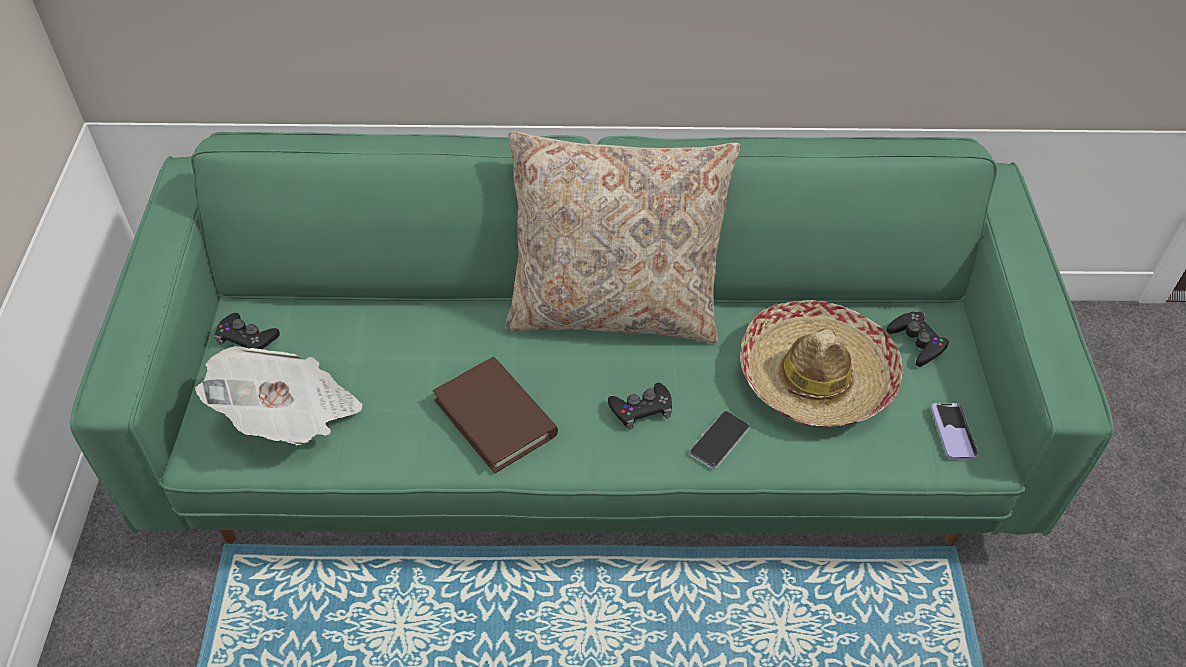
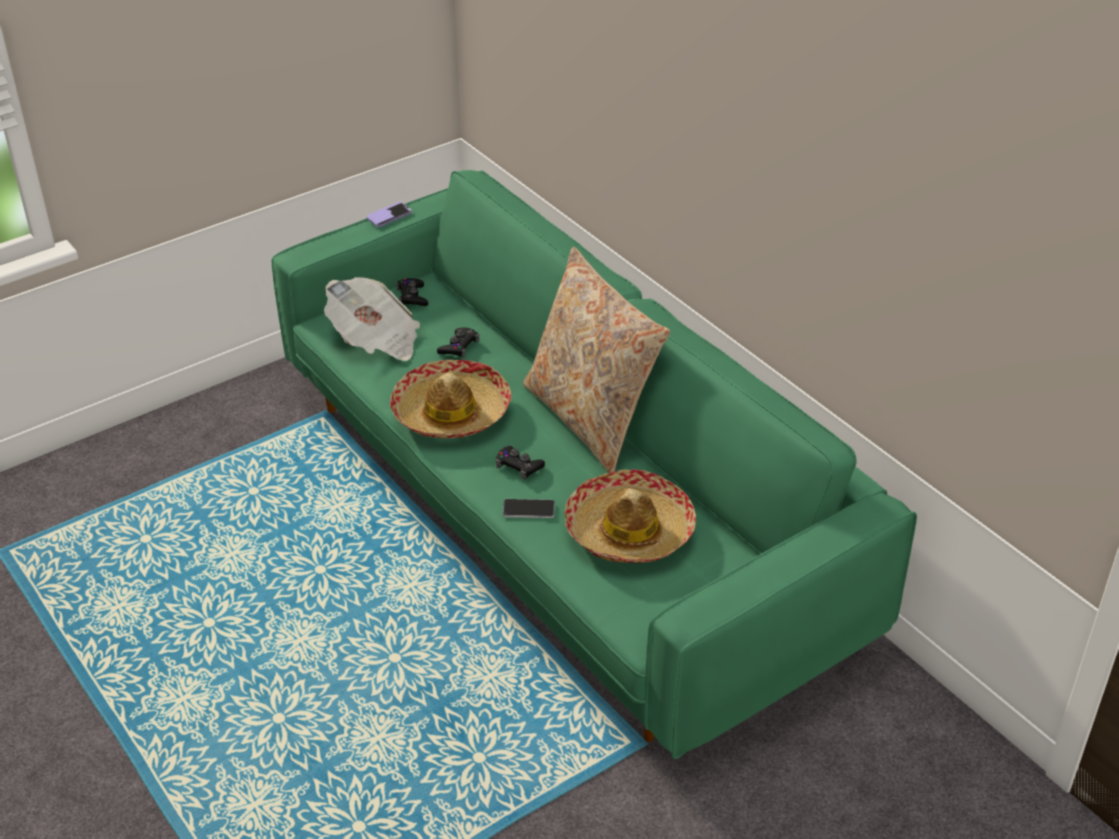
camera: 55 degrees right, 10 degrees down
brown book [433,357,558,473] -> hat [390,360,512,438]
black game controller [886,312,950,367] -> black game controller moved to [437,328,479,358]
phone [931,403,979,459] -> phone moved to [367,202,412,227]

